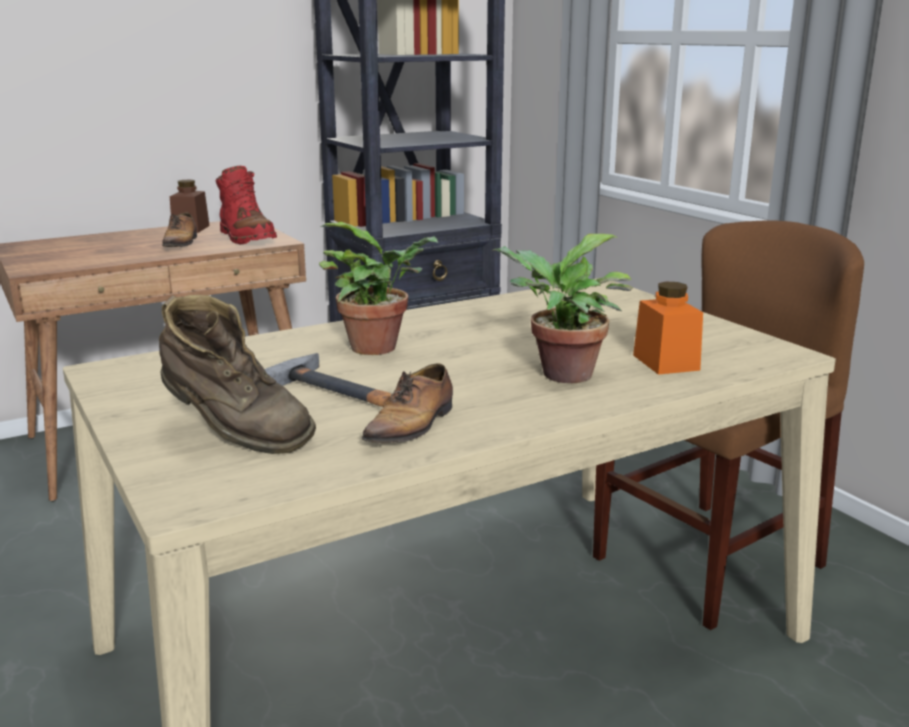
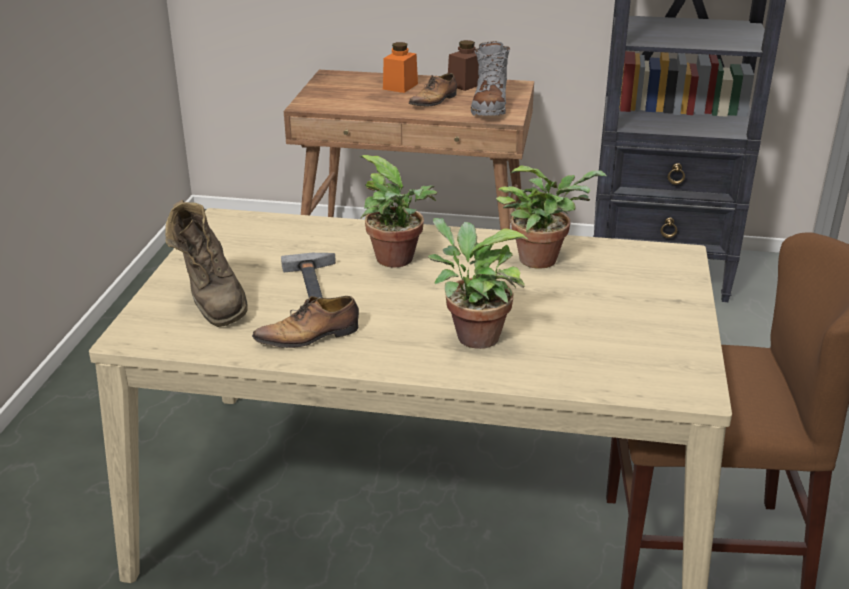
camera: 40 degrees right, 10 degrees up
red boot [215,166,277,245] -> grey boot [471,41,510,116]
orange jar [633,282,703,375] -> orange jar moved to [383,42,418,93]
none -> potted plant [496,165,607,269]

